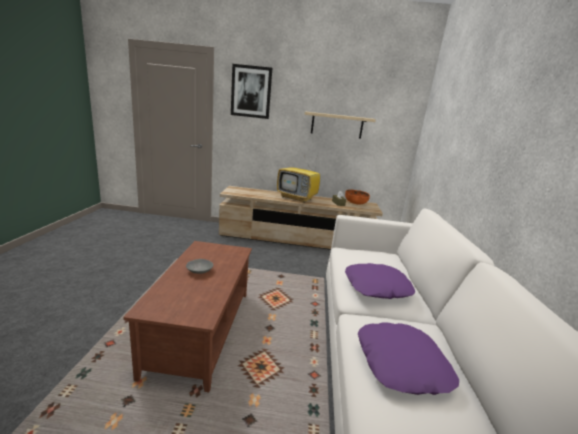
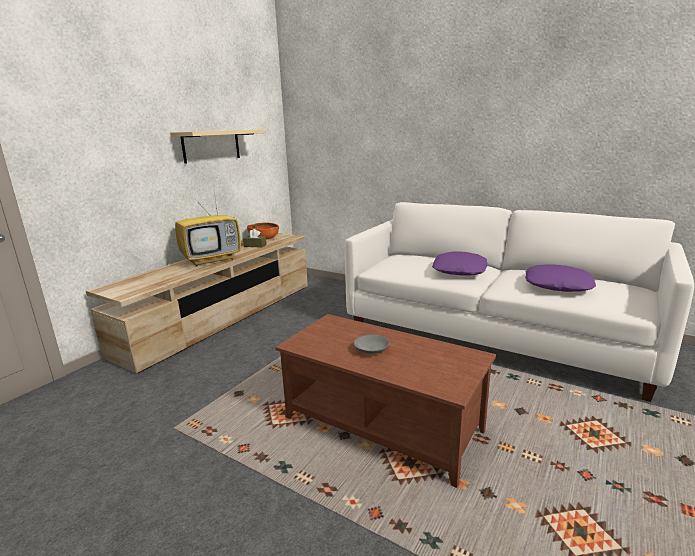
camera: 60 degrees left, 0 degrees up
picture [231,64,272,119] -> none

